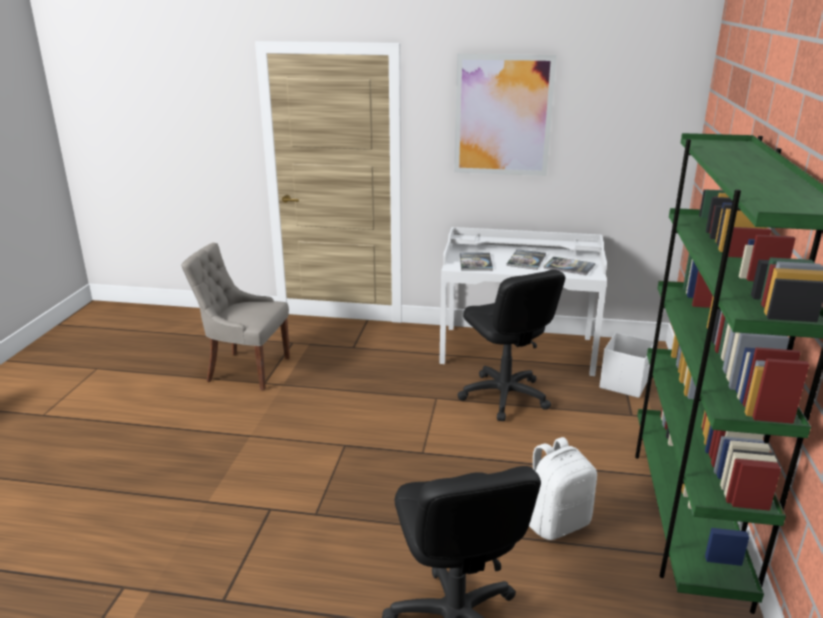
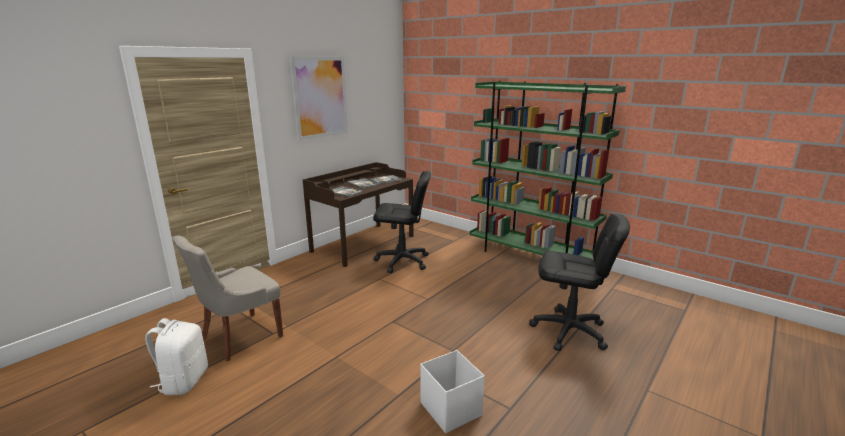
camera: 60 degrees left, 5 degrees down
white desk [439,227,607,376] -> brown desk [303,162,413,267]
white backpack [529,437,597,540] -> white backpack moved to [145,318,208,395]
white storage box [600,333,654,398] -> white storage box moved to [420,350,485,433]

